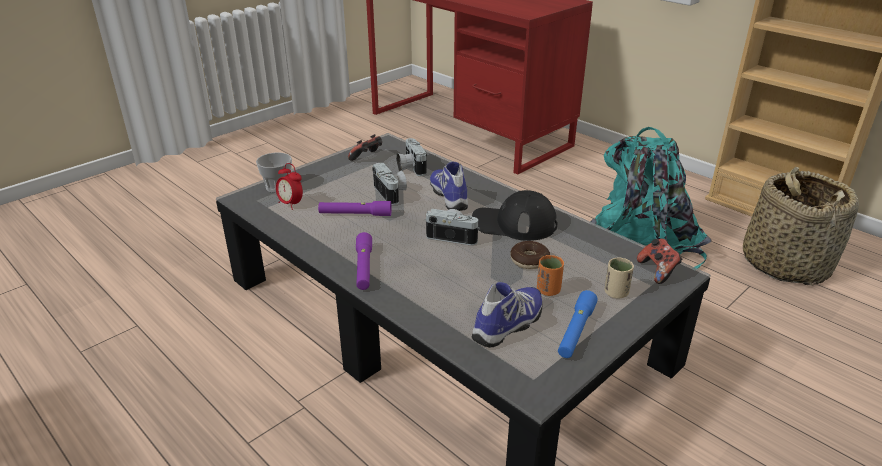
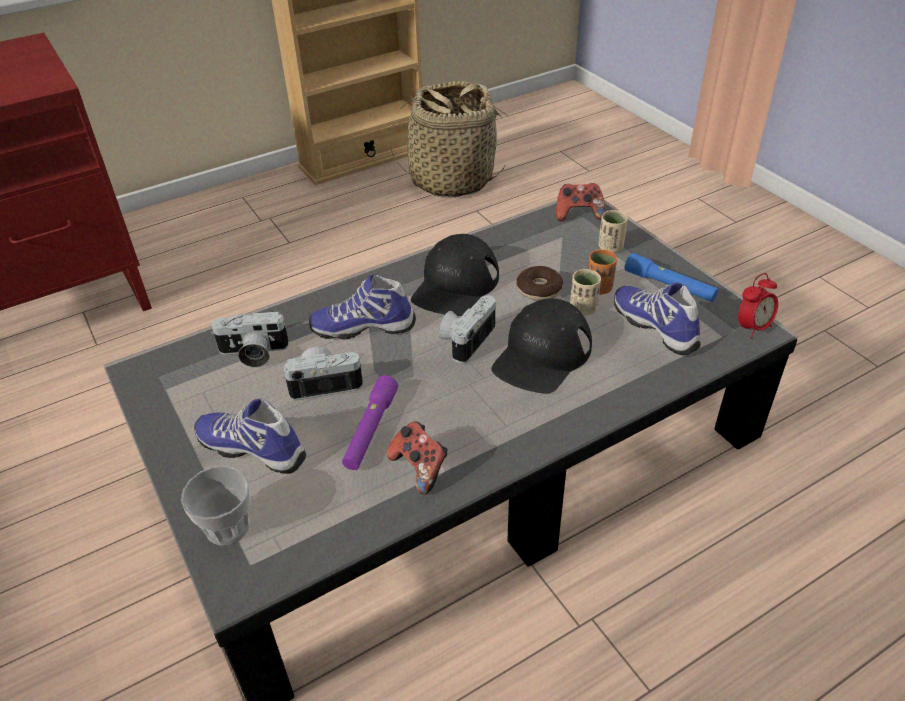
camera: 75 degrees left, 10 degrees up
alarm clock [276,163,303,210] -> alarm clock moved to [738,273,778,339]
game controller [348,134,382,161] -> game controller moved to [386,421,448,495]
purple flashlight [356,232,372,290] -> none
turquoise backpack [591,127,712,269] -> none
none -> shoe [194,398,306,474]
none -> black cap [491,298,592,394]
none -> beige cup [570,269,601,316]

